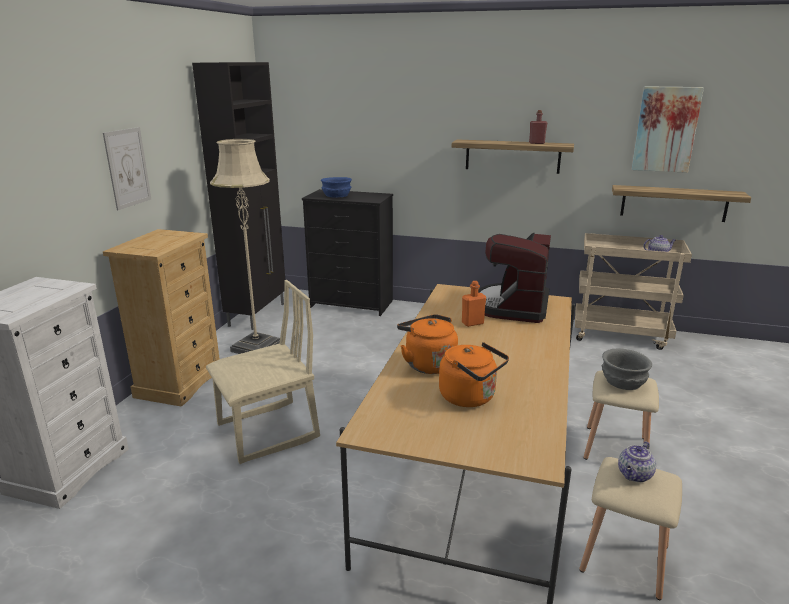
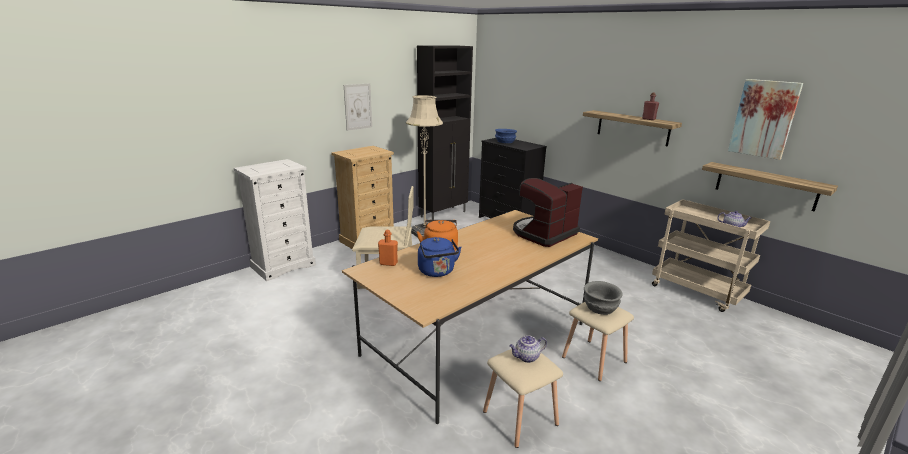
camera: 30 degrees right, 0 degrees up
orange kettle [439,342,509,407] -> blue kettle [418,237,462,277]
orange bottle [462,281,486,327] -> orange bottle moved to [378,230,398,266]

